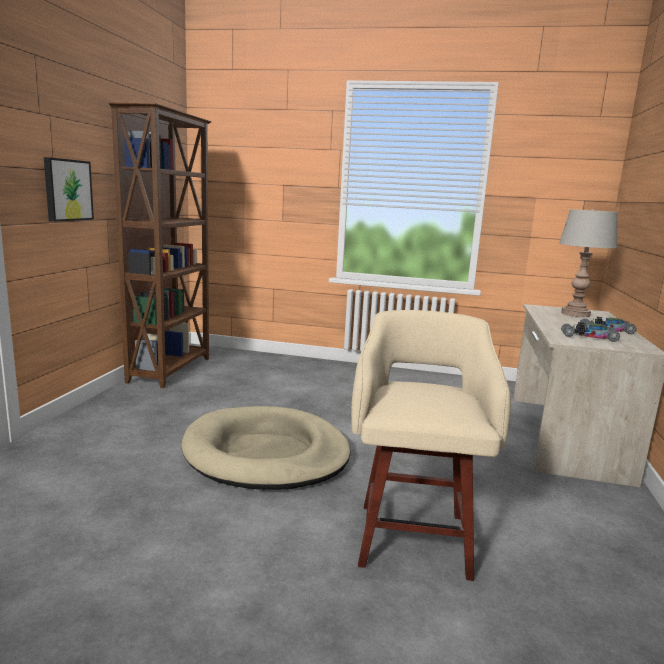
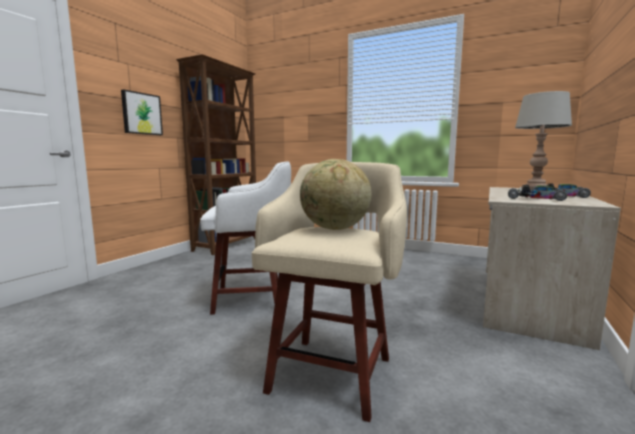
camera: 15 degrees right, 5 degrees down
beige dog bed [181,406,351,490] -> white stool [200,161,291,315]
none -> globe [300,159,372,230]

